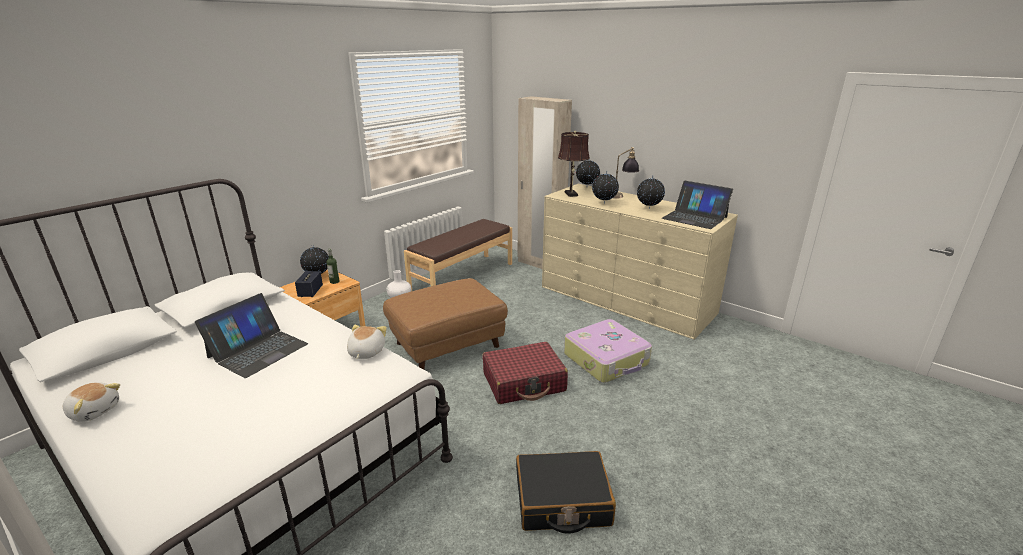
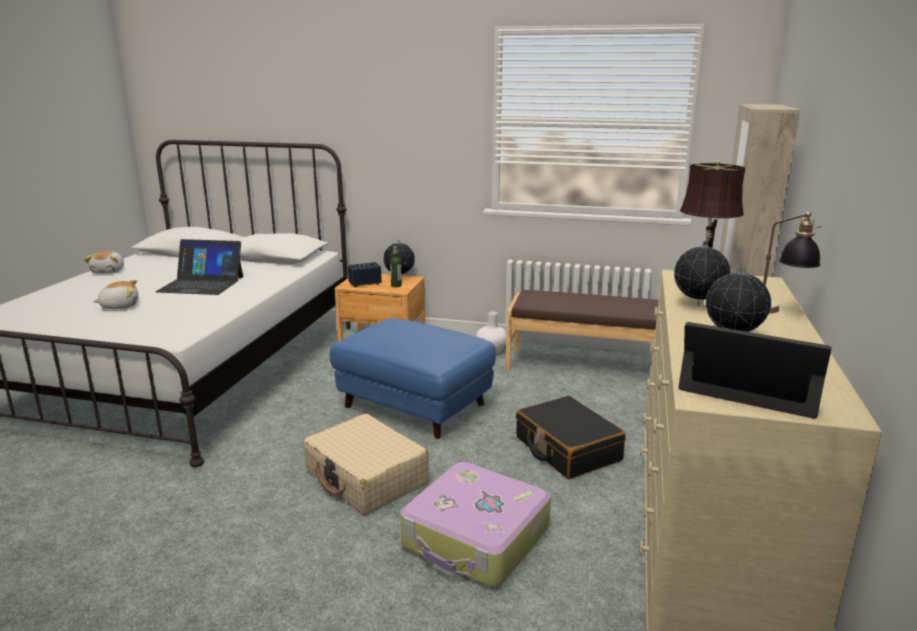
camera: 65 degrees right, 5 degrees down
plush toy [347,325,387,359] -> plush toy moved to [93,280,139,309]
brown ottoman [383,278,508,370] -> blue ottoman [330,318,496,439]
red suitcase [482,342,568,404] -> beige suitcase [303,414,429,515]
black suitcase [516,451,616,534] -> black suitcase moved to [516,396,626,479]
globe [576,160,600,188] -> none
laptop [662,181,733,229] -> laptop turned 105 degrees clockwise [679,322,831,419]

